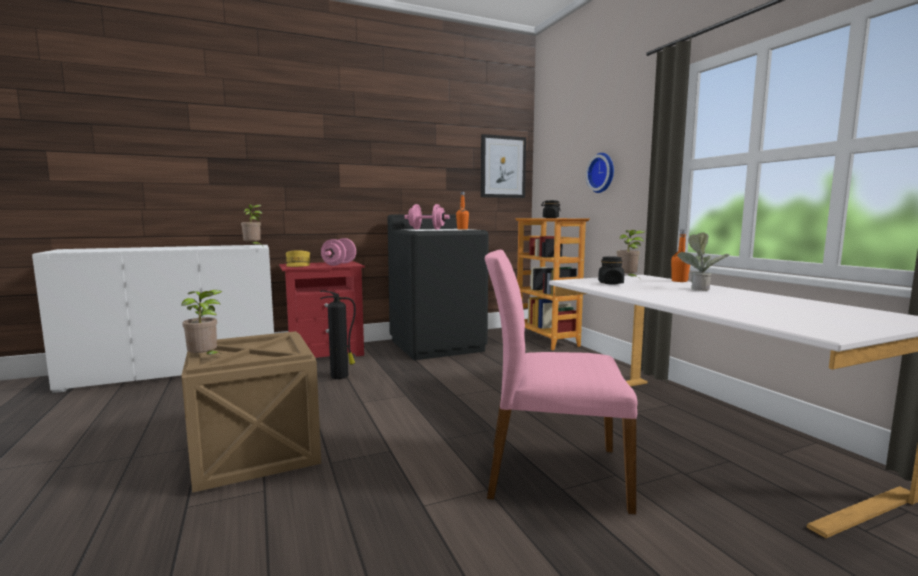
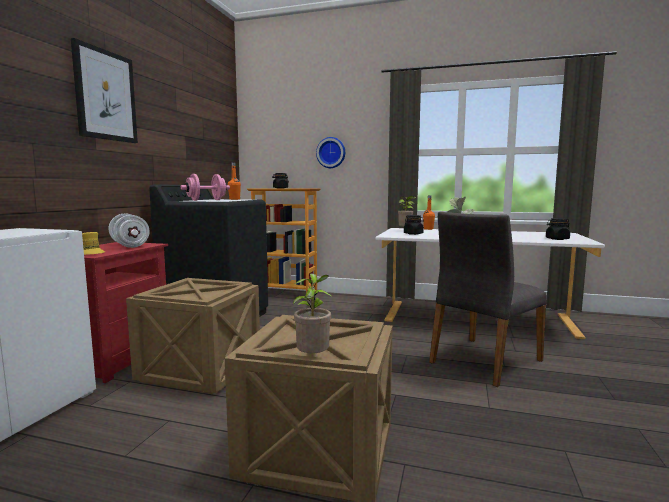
camera: 50 degrees left, 0 degrees up
potted plant [241,204,263,246] -> none
fire extinguisher [320,291,356,379] -> crate [126,278,260,394]
pink dumbbell [321,238,356,266] -> white dumbbell [109,213,149,248]
picture [481,134,526,198] -> picture moved to [71,38,138,143]
pink chair [485,250,638,514] -> grey chair [429,211,547,387]
none -> black jar [546,218,570,240]

